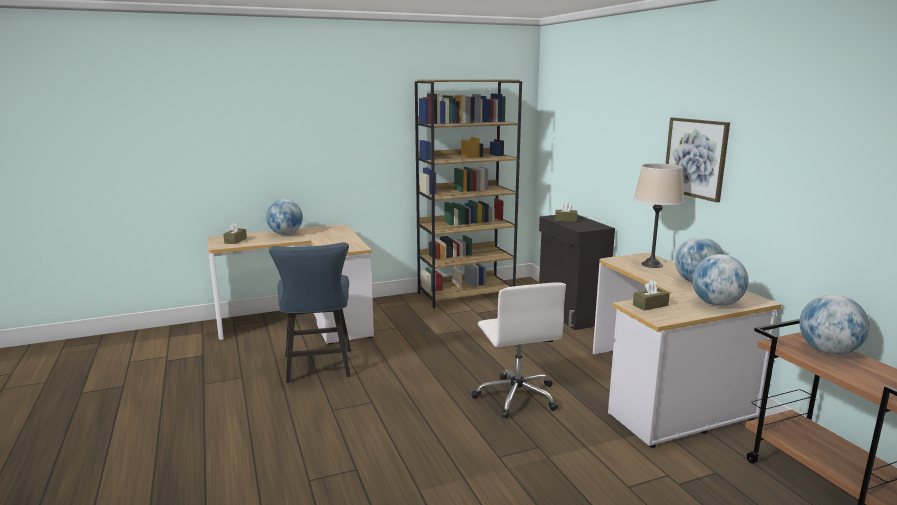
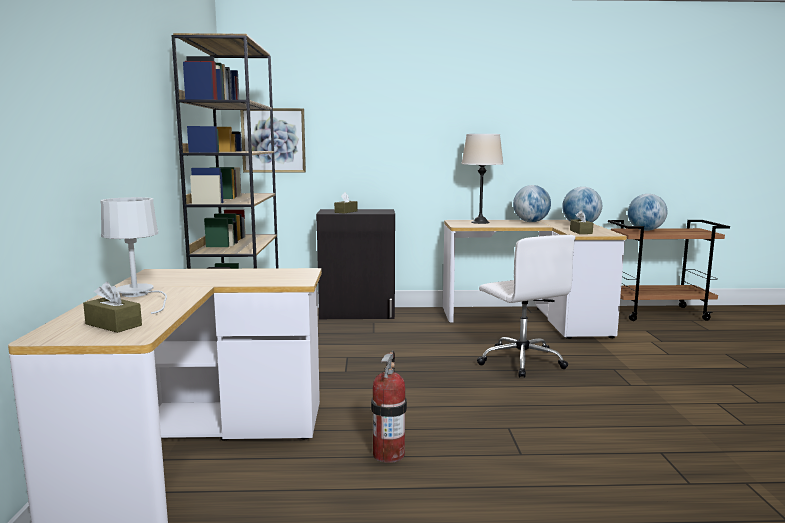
camera: 70 degrees left, 5 degrees down
globe [266,199,303,235] -> white table lamp [100,197,167,314]
blue chair [269,242,351,383] -> fire extinguisher [371,350,407,463]
white office chair [472,282,566,419] -> white office chair turned 60 degrees clockwise [477,235,575,378]
picture [665,118,730,202] -> picture moved to [240,108,306,172]

